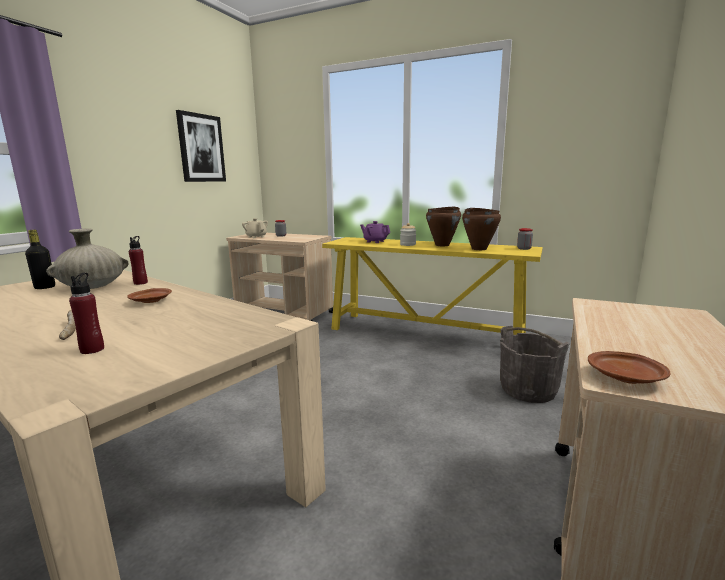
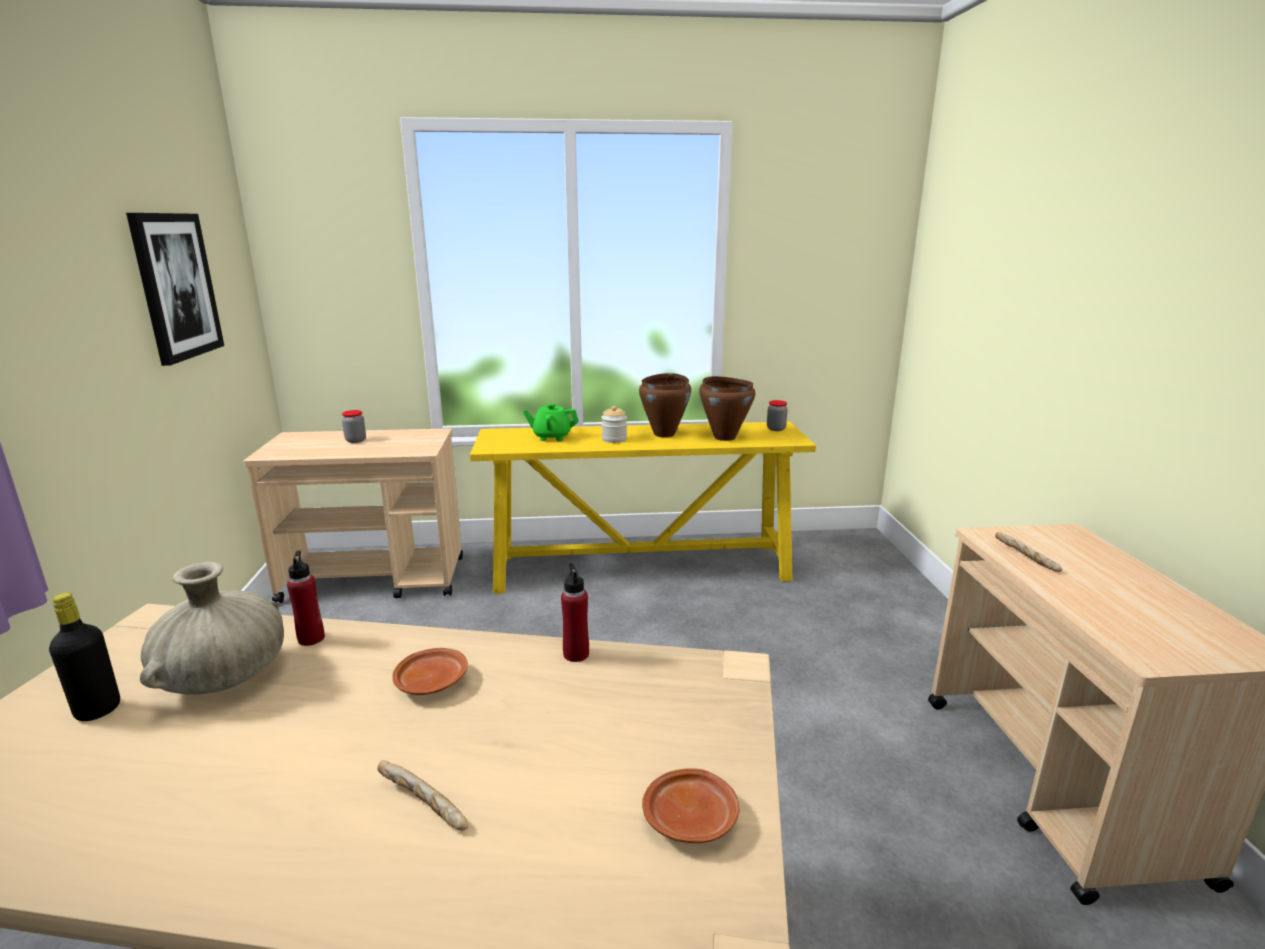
camera: 30 degrees left, 5 degrees up
red bottle [69,273,104,354] -> red bottle moved to [561,563,589,662]
beige teapot [242,218,268,238] -> none
purple teapot [360,221,390,243] -> green teapot [523,403,579,441]
grey bucket [500,326,570,403] -> none
brown plate [588,351,671,384] -> brown plate moved to [642,768,739,843]
none -> bread [995,532,1062,572]

